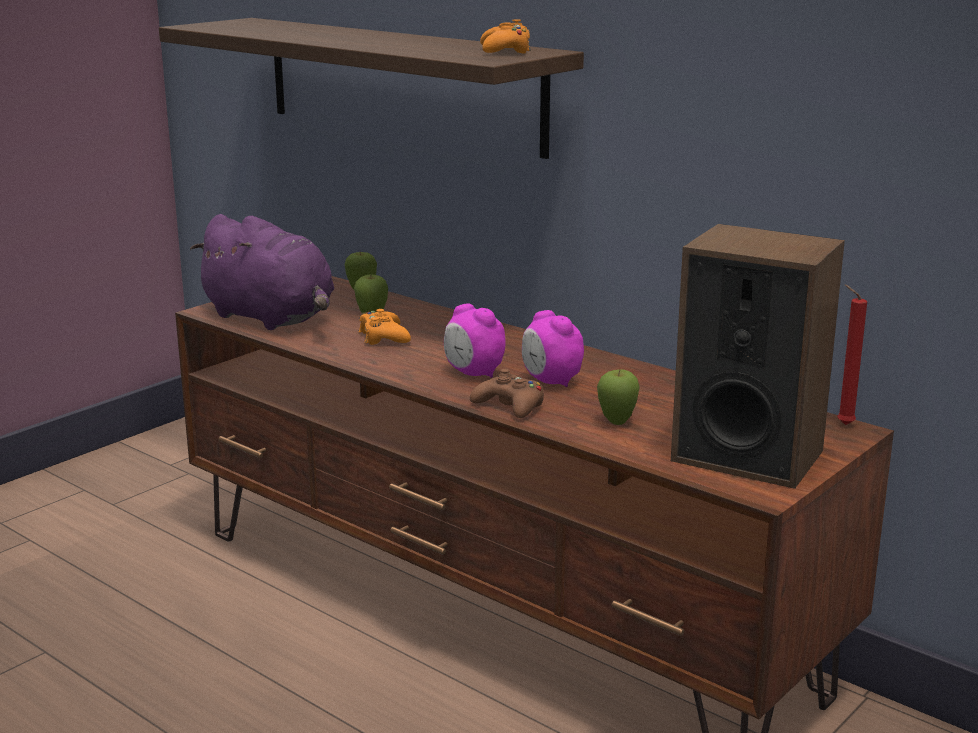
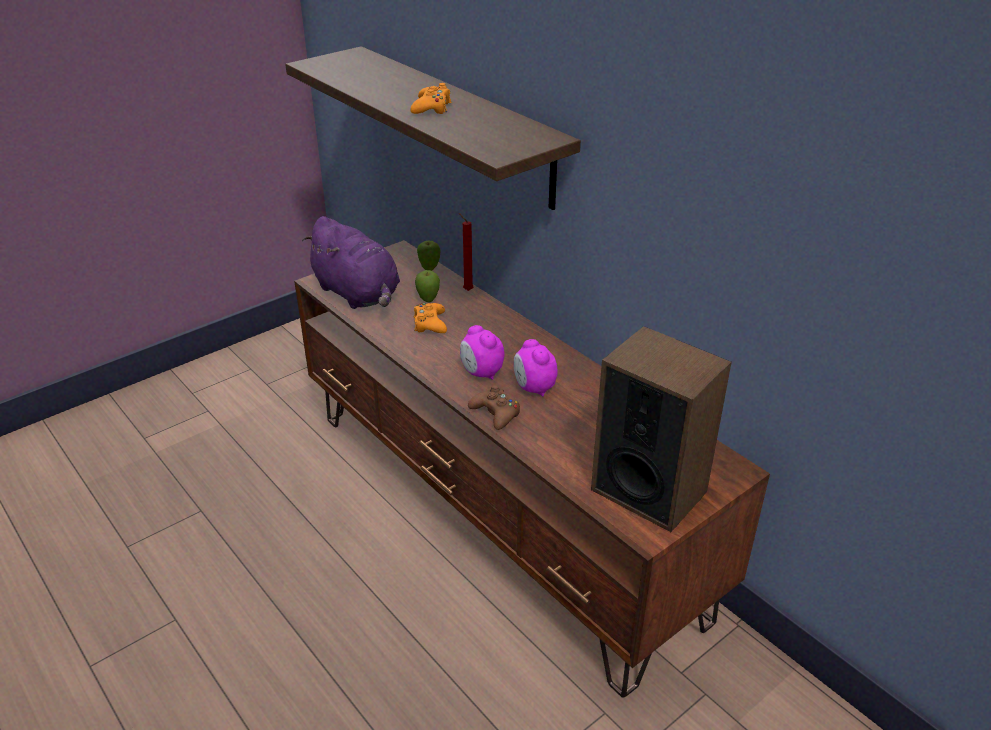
camera: 10 degrees right, 15 degrees up
orange game controller [480,19,531,54] -> orange game controller moved to [410,83,452,114]
apple [597,370,640,425] -> none
red candle [837,284,867,425] -> red candle moved to [459,213,473,291]

